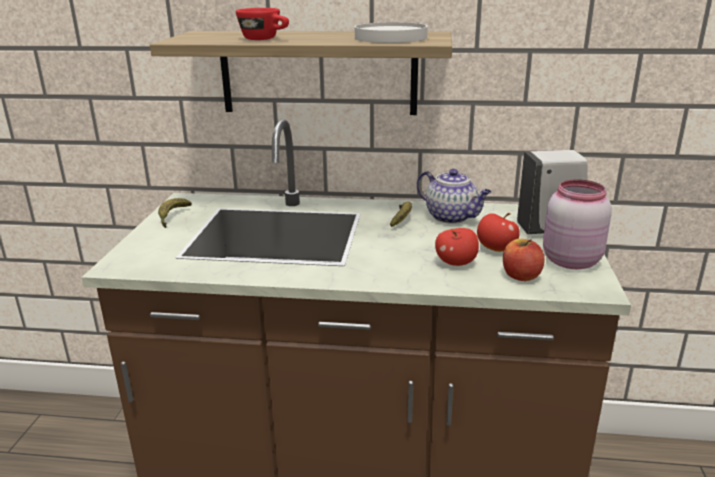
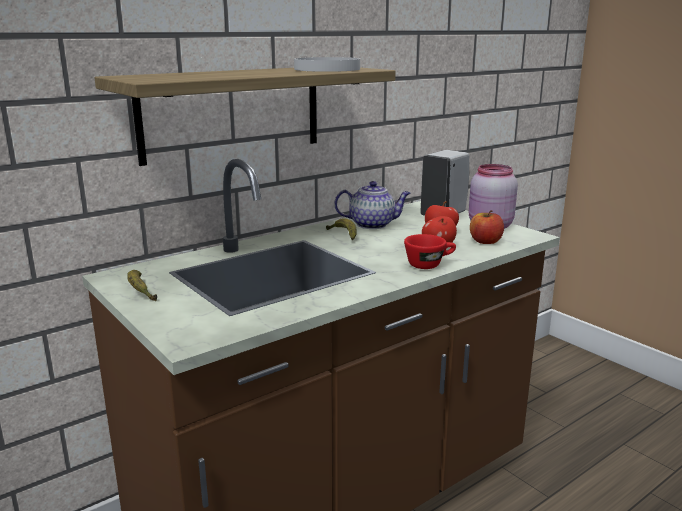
camera: 45 degrees left, 5 degrees down
red cup [236,8,289,40] -> red cup moved to [404,234,456,269]

